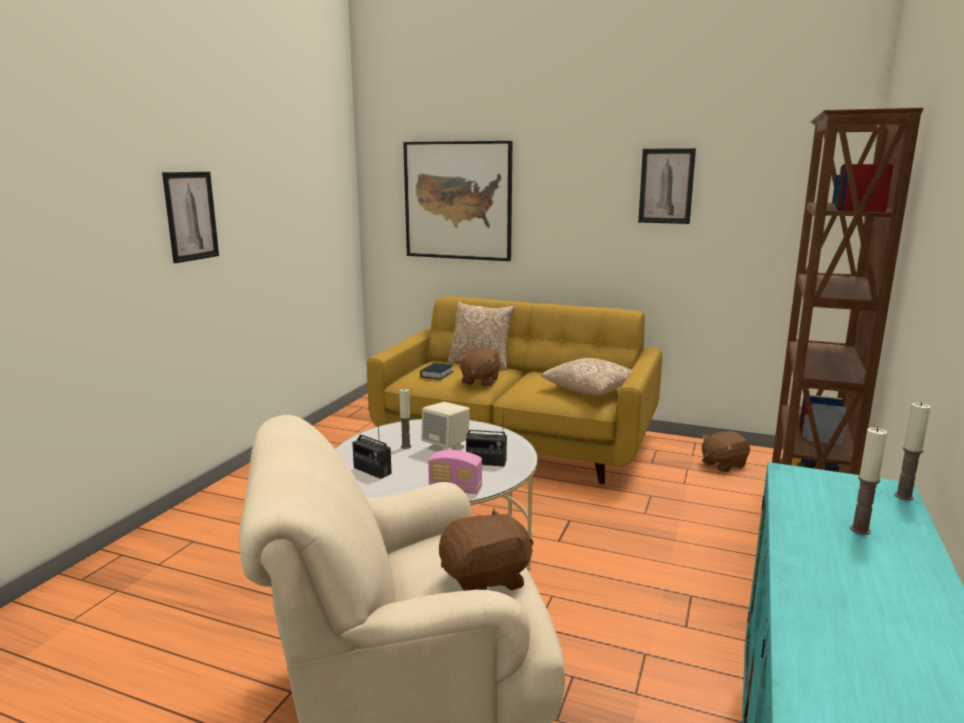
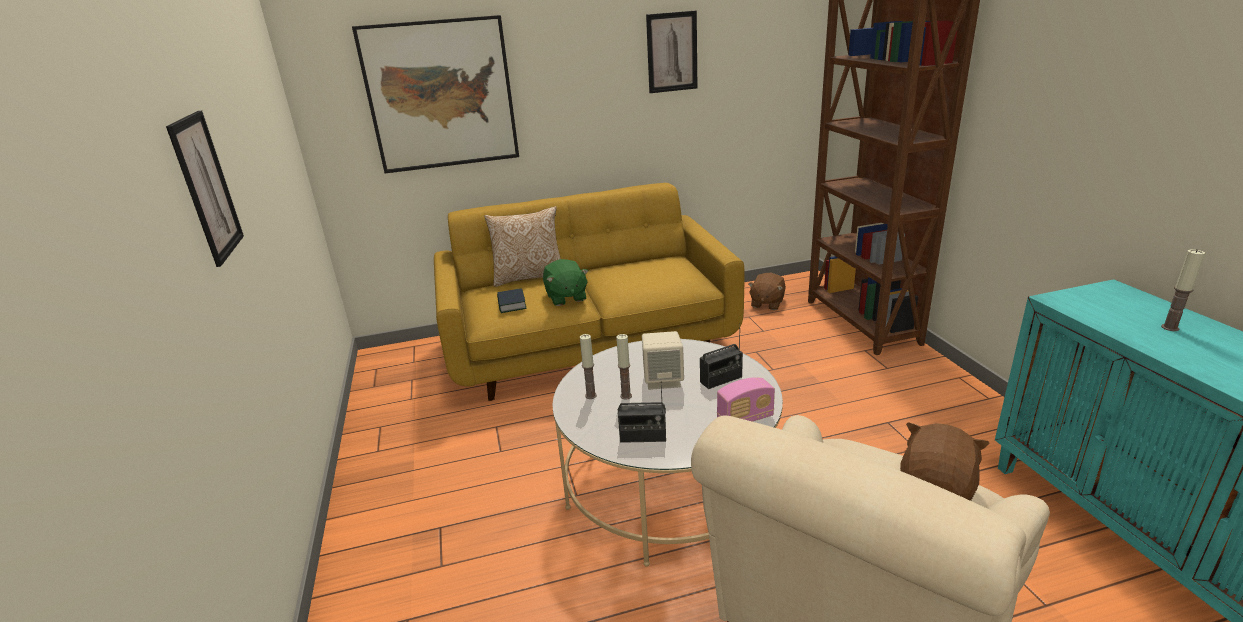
camera: 35 degrees left, 10 degrees up
brown plush toy [458,347,500,387] -> green plush toy [543,259,588,306]
pillow [541,358,633,395] -> none
candle [895,402,931,500] -> candle moved to [580,334,597,399]

